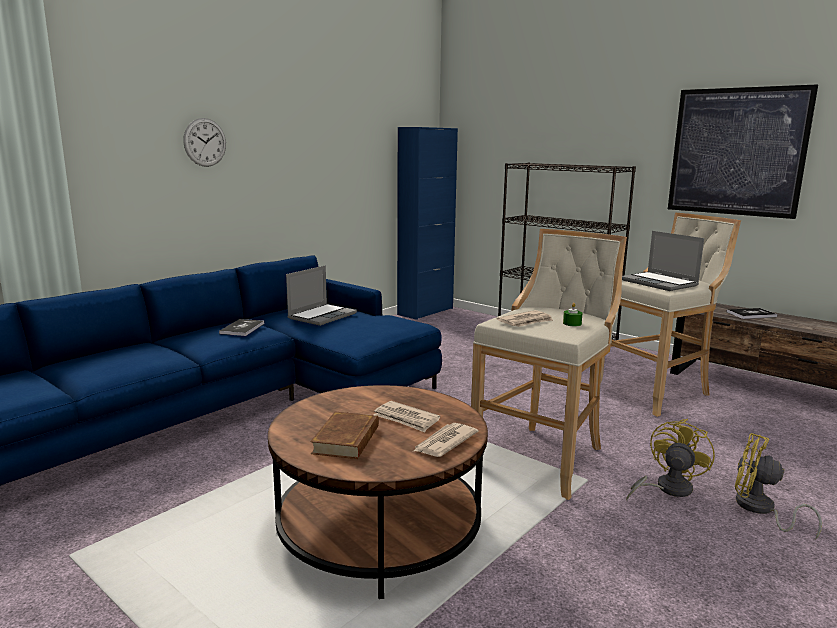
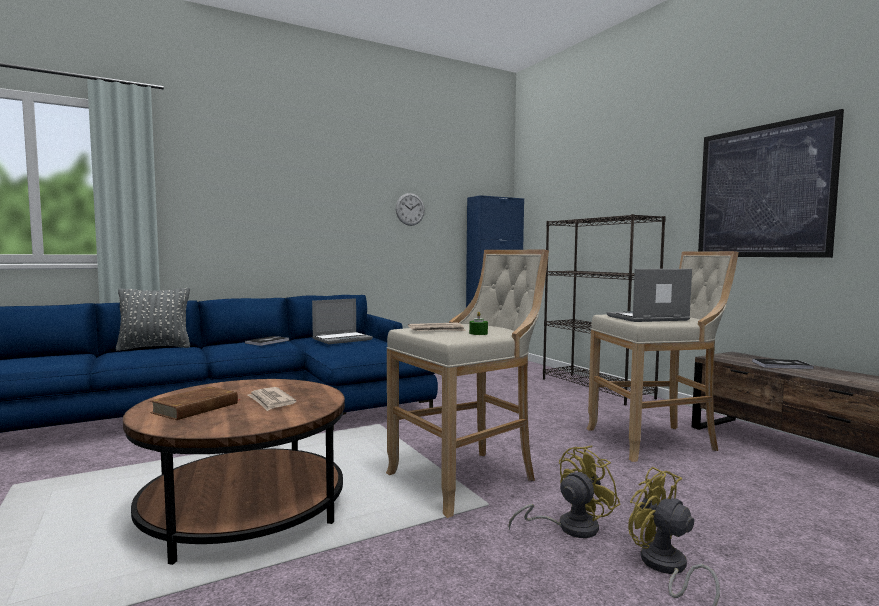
camera: 20 degrees right, 10 degrees down
wall clock [183,118,226,167] -> wall clock moved to [396,193,425,226]
newspaper [414,423,479,457] -> none
laptop [622,231,704,291] -> laptop turned 90 degrees clockwise [607,269,692,322]
none -> grey pillow [115,287,190,351]

